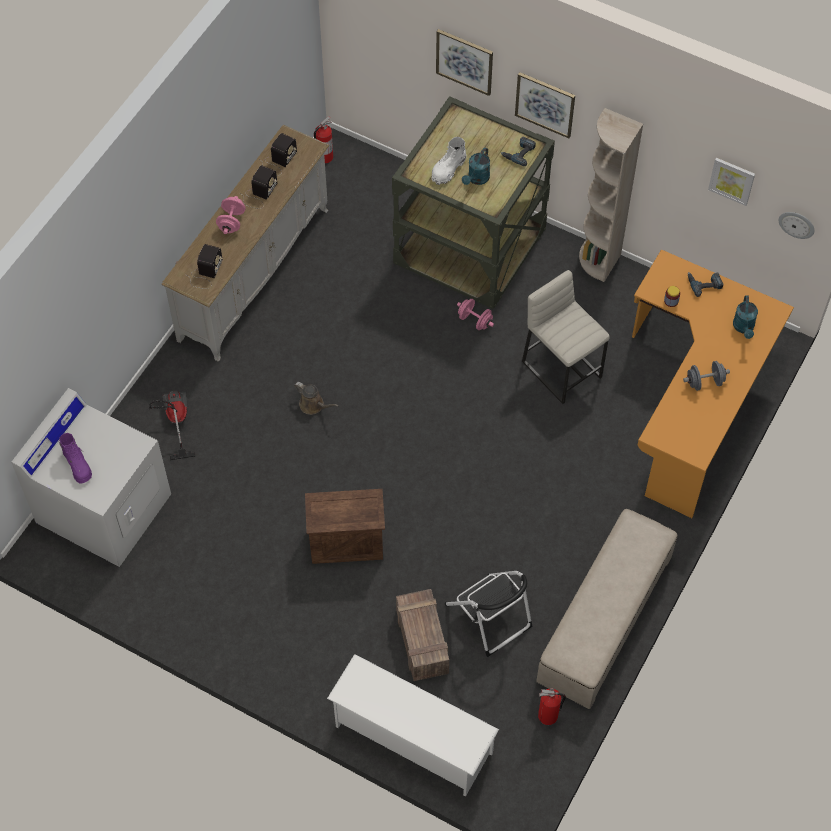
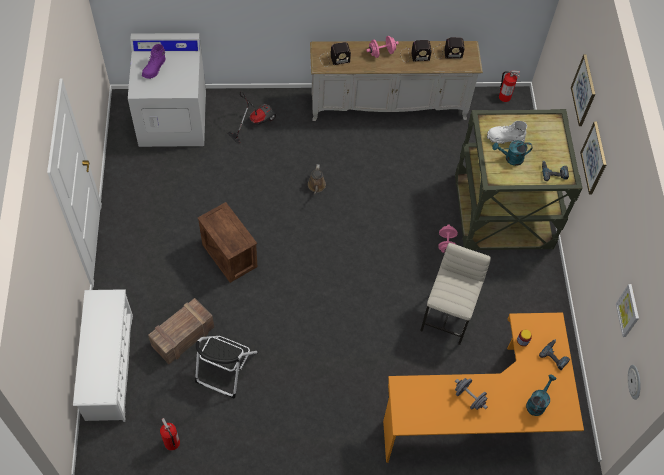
camera: 55 degrees right, 0 degrees up
beige bench [536,509,677,709] -> none
beige bookcase [579,108,643,282] -> none
turquoise watering can [733,295,758,339] -> turquoise watering can turned 150 degrees clockwise [526,374,557,416]

